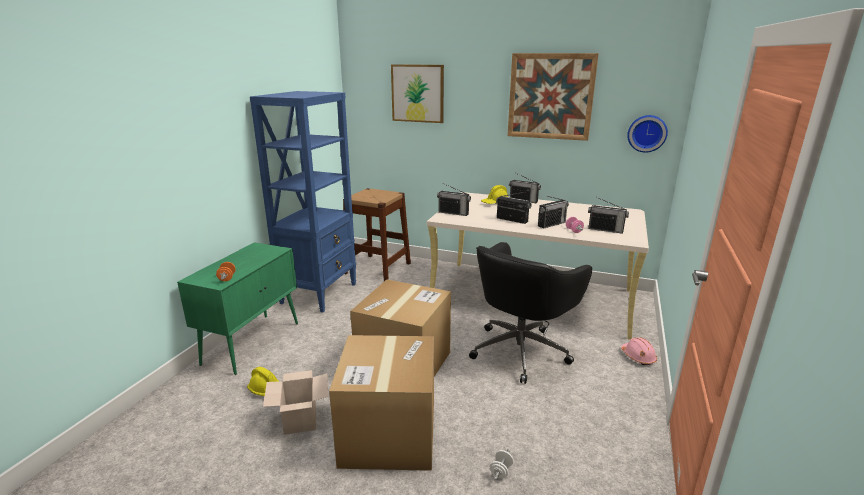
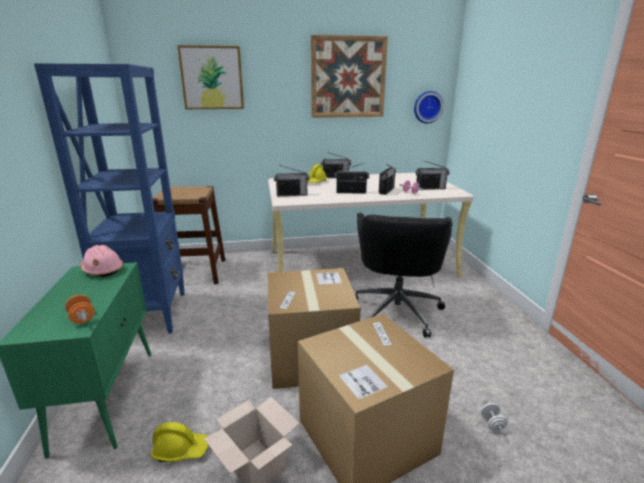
camera: 30 degrees left, 0 degrees up
pink hard hat [621,337,657,365] -> pink hard hat moved to [80,245,123,277]

